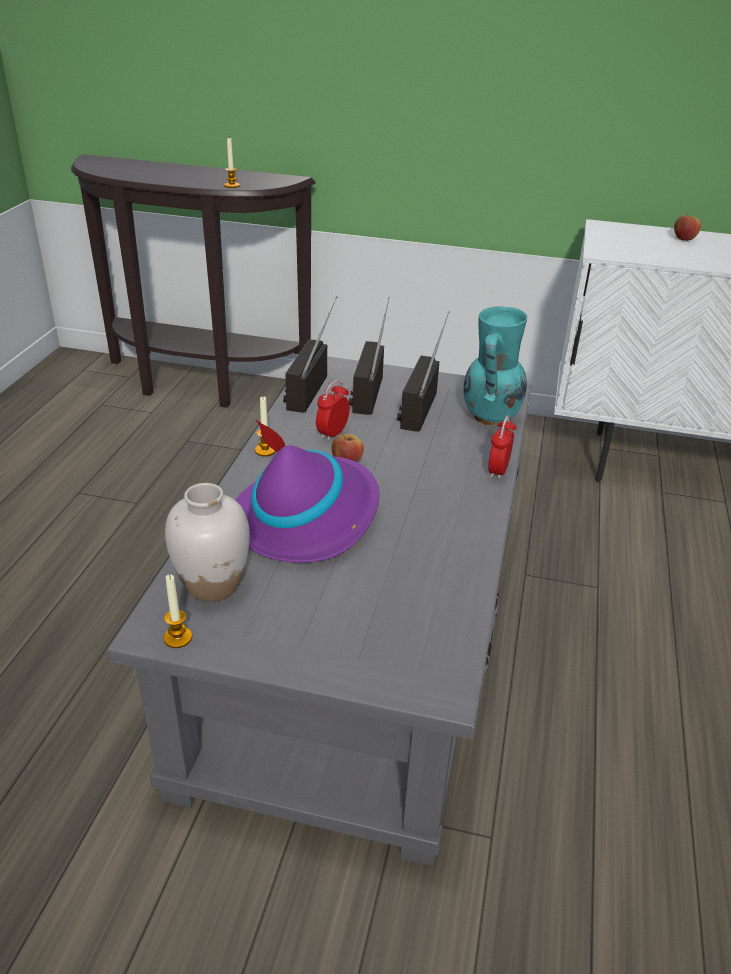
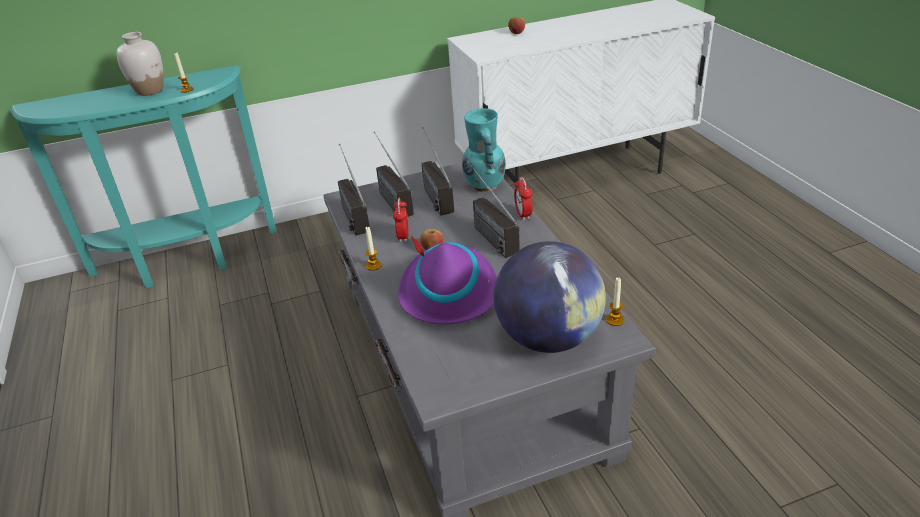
camera: 30 degrees left, 0 degrees up
brown console table [71,154,316,408] -> turquoise console table [11,65,277,288]
candle [164,574,192,648] -> candle moved to [606,277,624,326]
white vase [165,483,250,602] -> white vase moved to [117,32,164,96]
none -> radio [467,161,520,258]
none -> globe [494,241,606,353]

